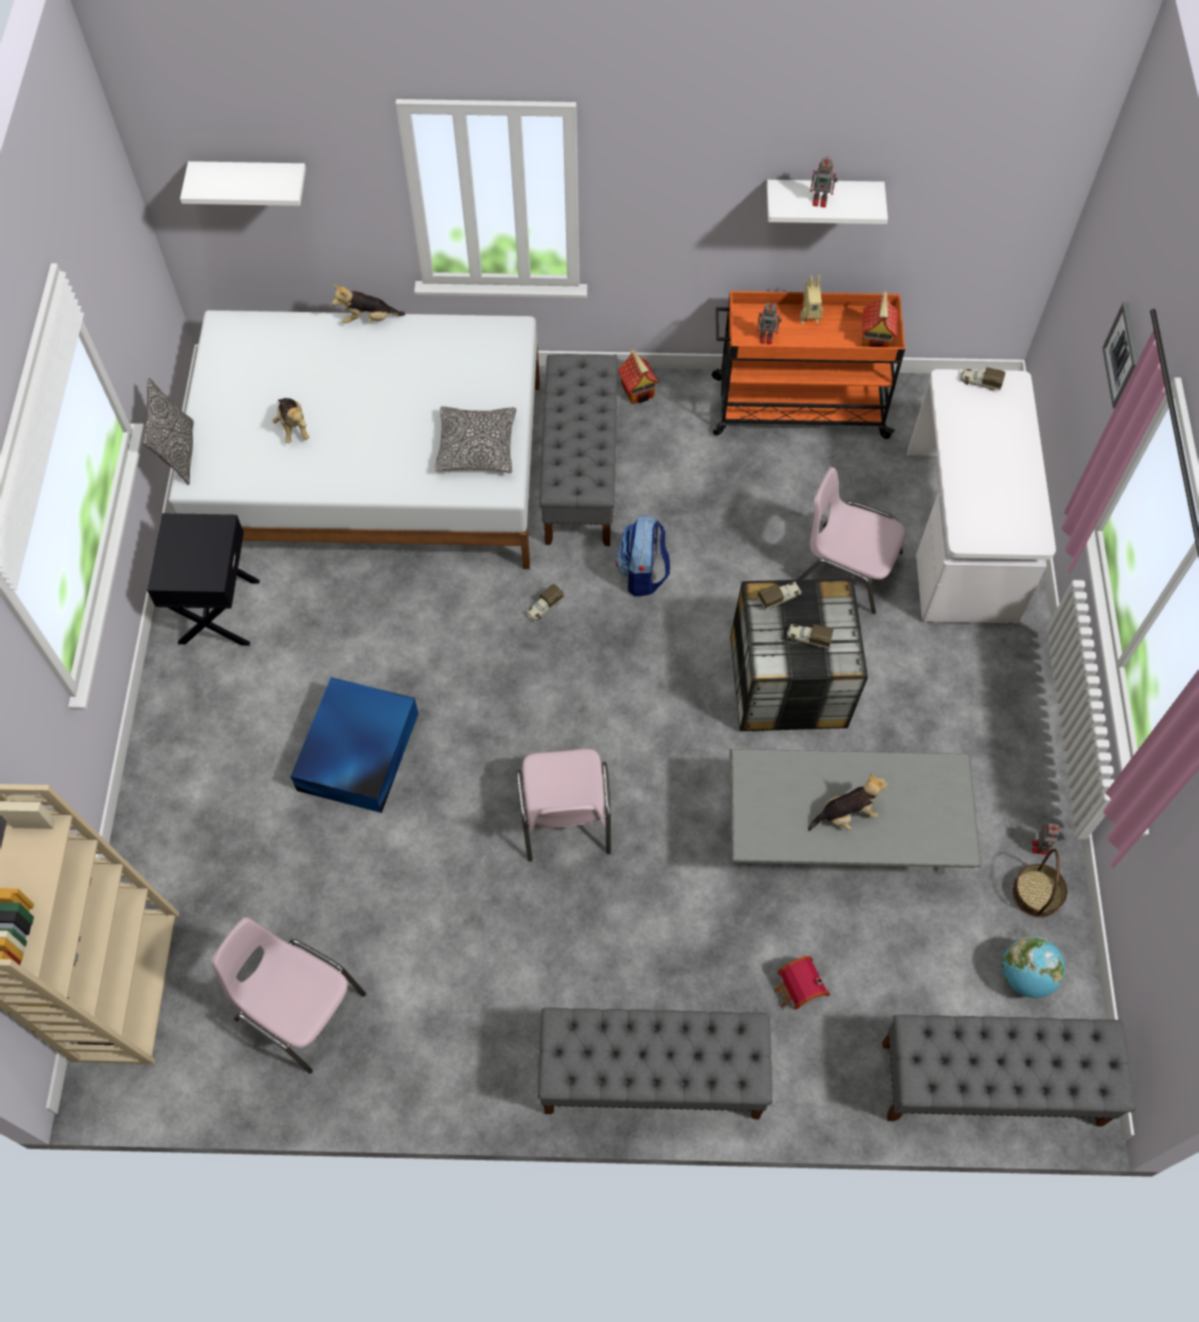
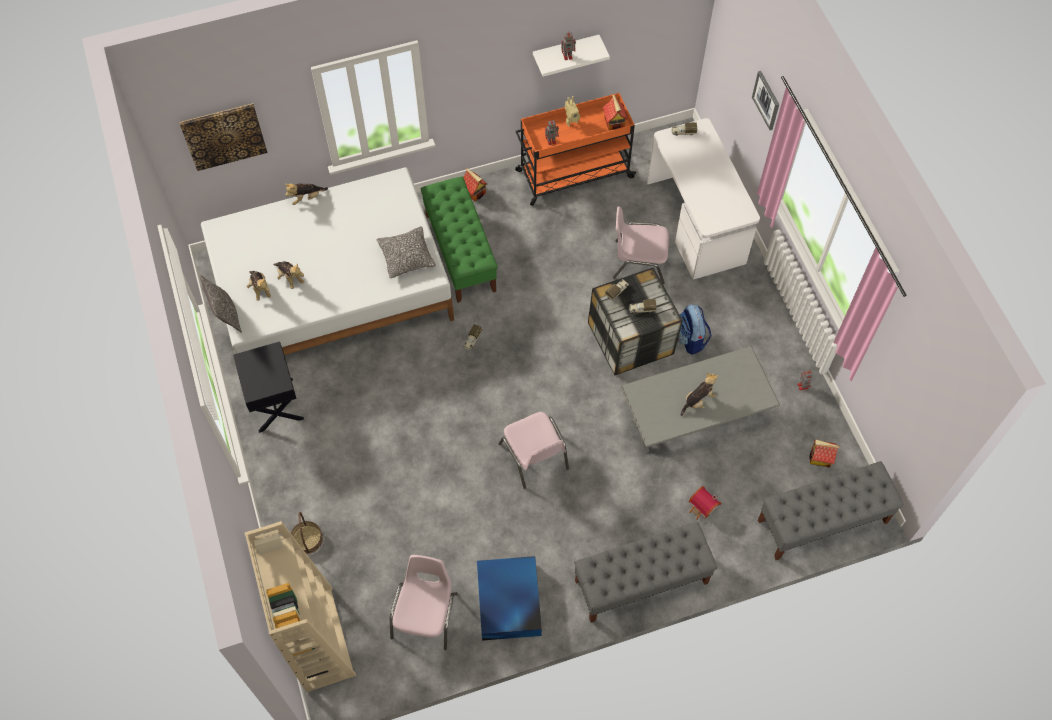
camera: 20 degrees left, 0 degrees up
white shelf [180,161,306,206] -> picture [179,103,268,171]
pink chair [211,917,366,1074] -> pink chair turned 90 degrees clockwise [390,555,458,650]
blue storage box [290,677,419,813] -> blue storage box moved to [477,556,542,641]
grey bench [539,354,618,546] -> green bench [421,177,498,303]
backpack [616,515,670,596] -> backpack moved to [678,304,711,355]
globe [1002,936,1065,998] -> toy house [809,440,840,468]
basket [1012,849,1067,918] -> basket moved to [291,512,323,554]
none -> plush toy [247,271,271,301]

